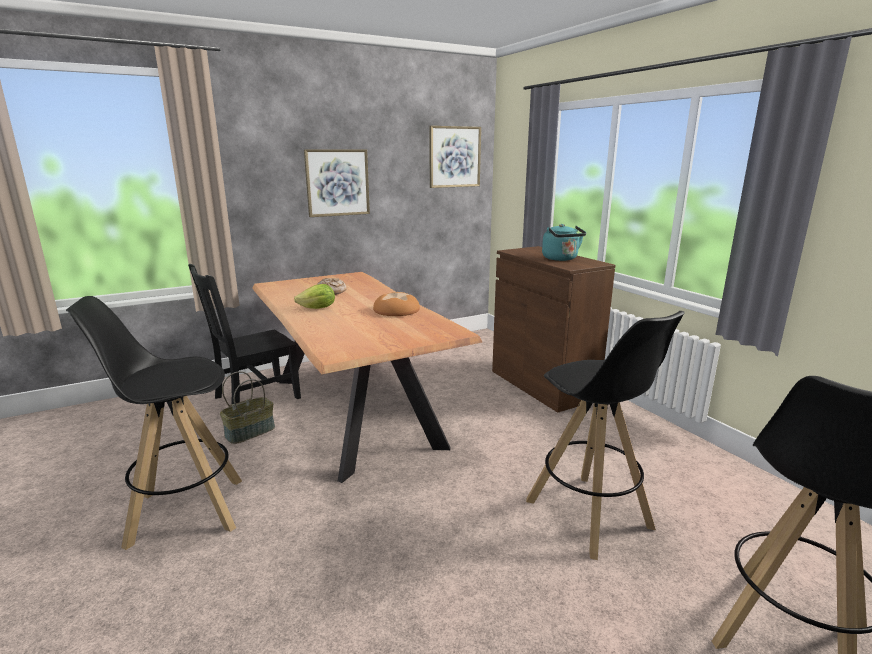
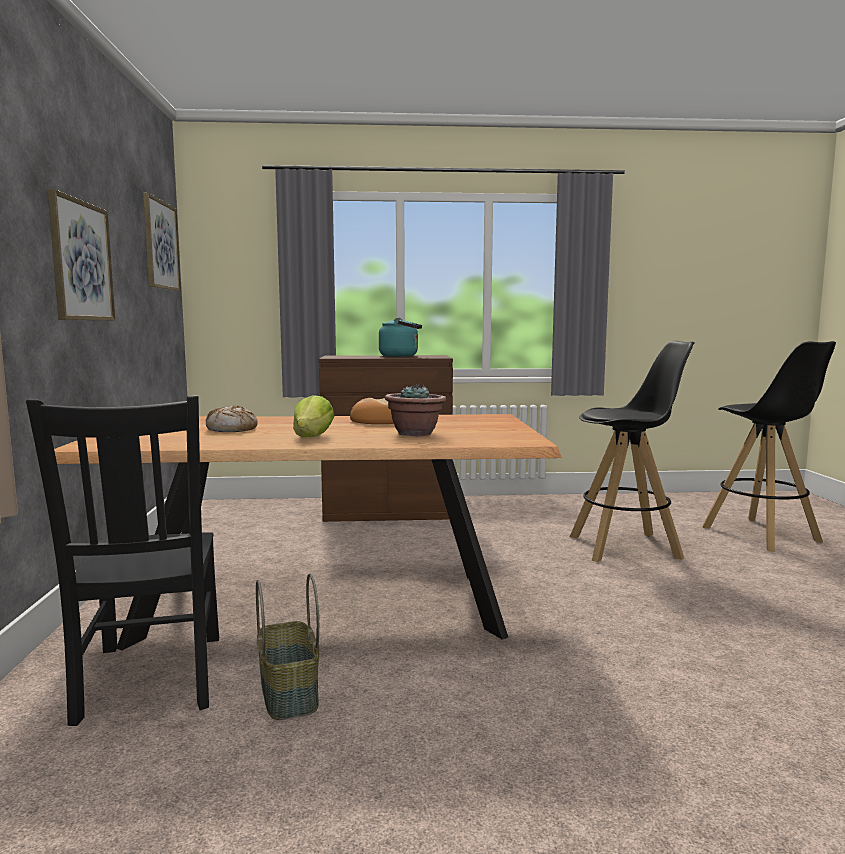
camera: 65 degrees left, 10 degrees down
black stool [66,296,242,550] -> none
none -> potted plant [385,384,446,436]

